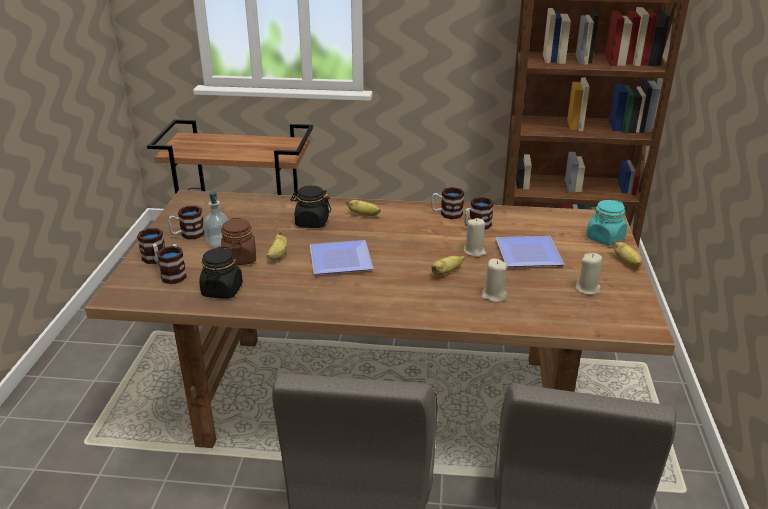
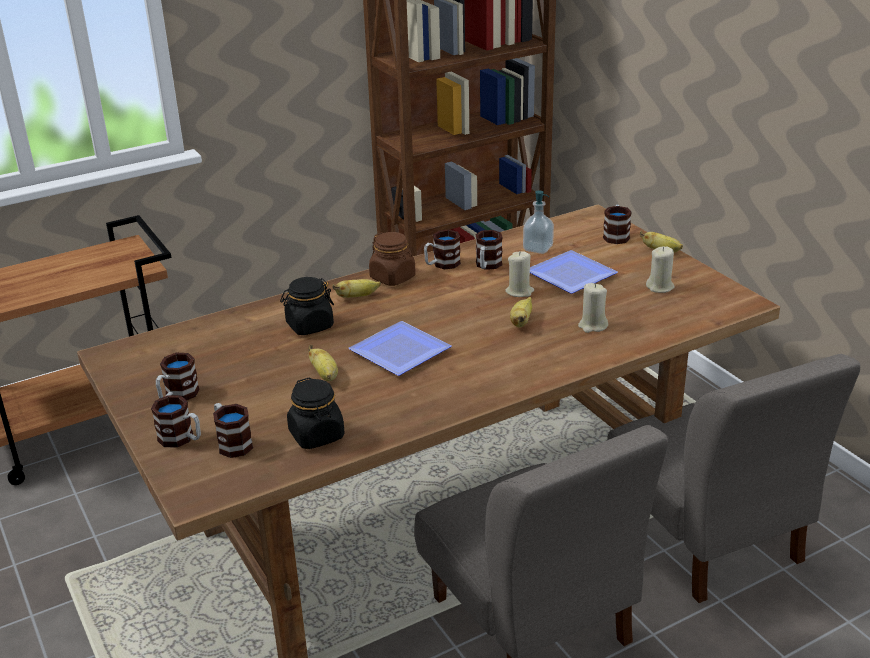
camera: 35 degrees left, 0 degrees up
soap dispenser [203,192,228,247] -> soap dispenser moved to [523,190,554,254]
brown jar [221,218,256,265] -> brown jar moved to [369,232,416,286]
turquoise jar [586,200,627,246] -> mug [603,205,632,244]

